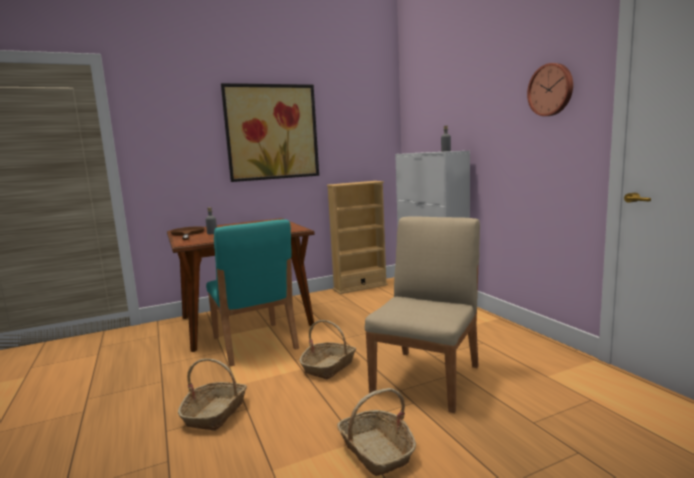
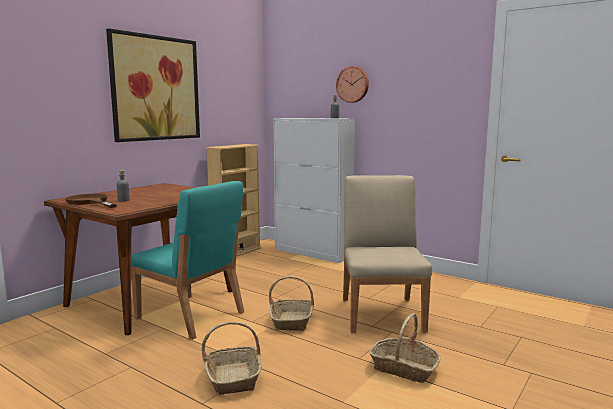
camera: 30 degrees left, 0 degrees up
wall clock [527,63,573,116] -> wall clock moved to [336,66,369,103]

